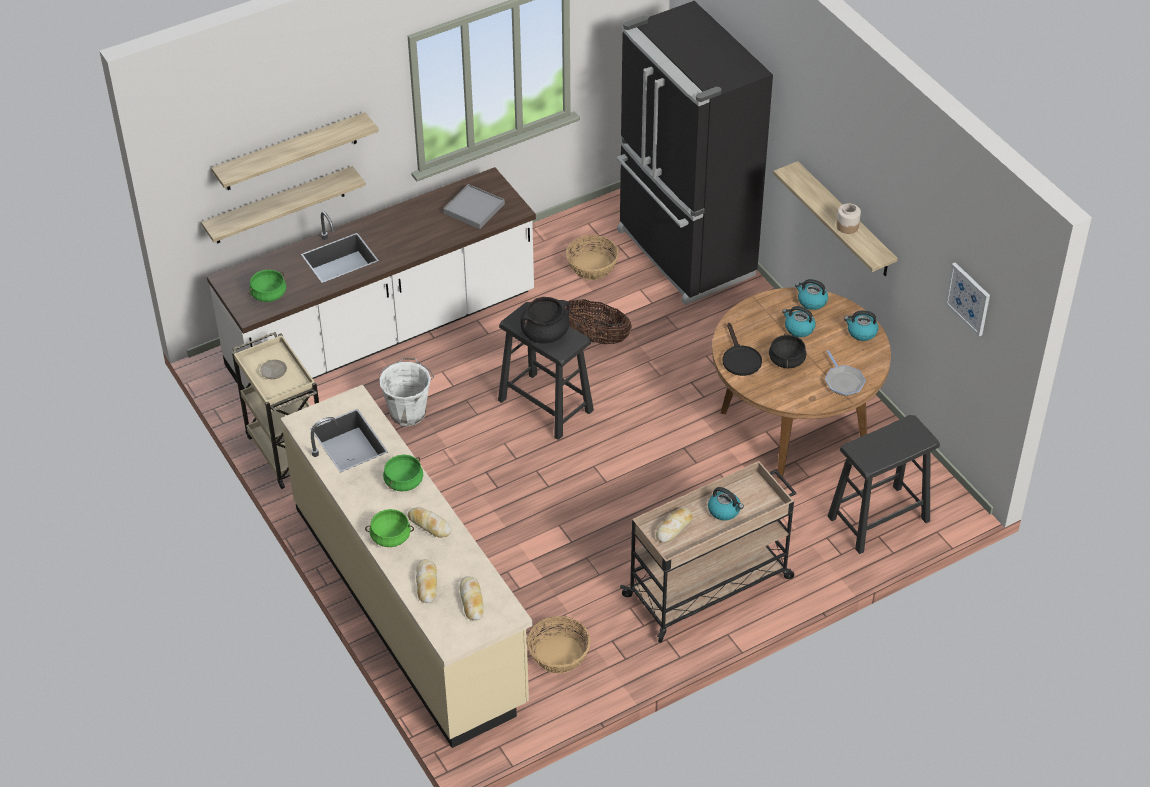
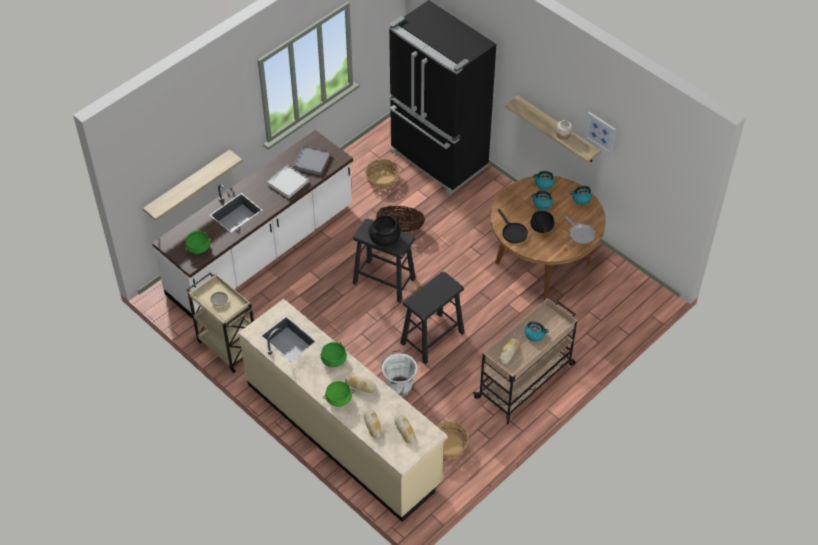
camera: 15 degrees left, 5 degrees up
shelf [211,112,379,190] -> none
white bucket [379,357,434,426] -> white bucket moved to [380,350,418,397]
black stool [827,415,940,554] -> black stool moved to [400,272,464,364]
picture [945,262,990,336] -> picture moved to [584,112,616,154]
none -> white tray [267,165,309,199]

